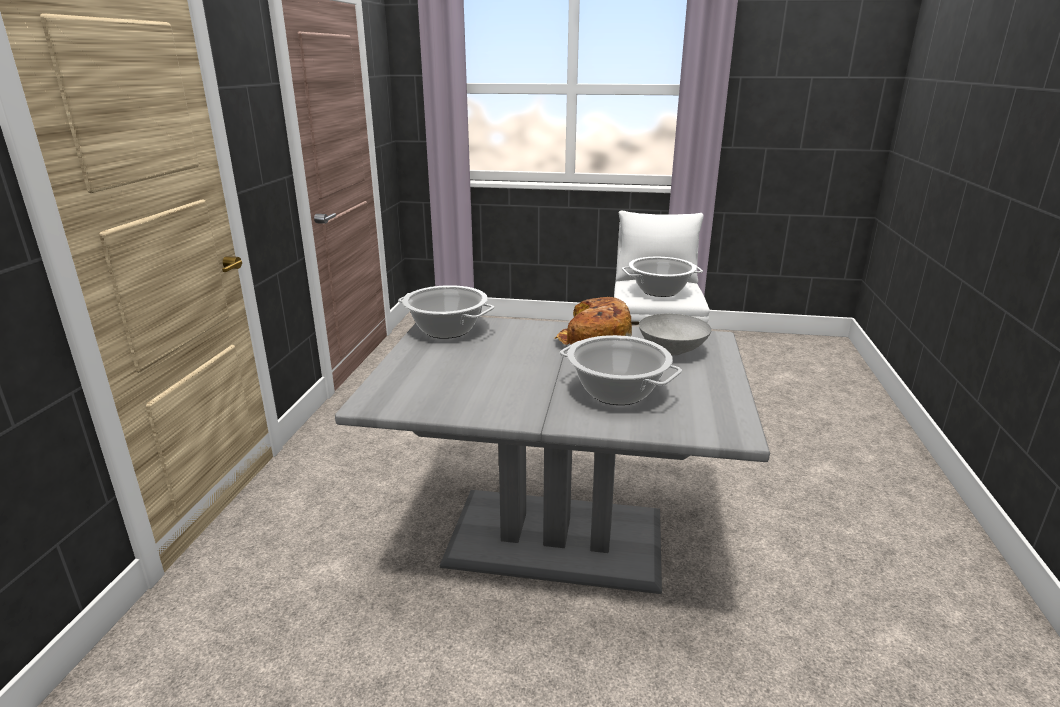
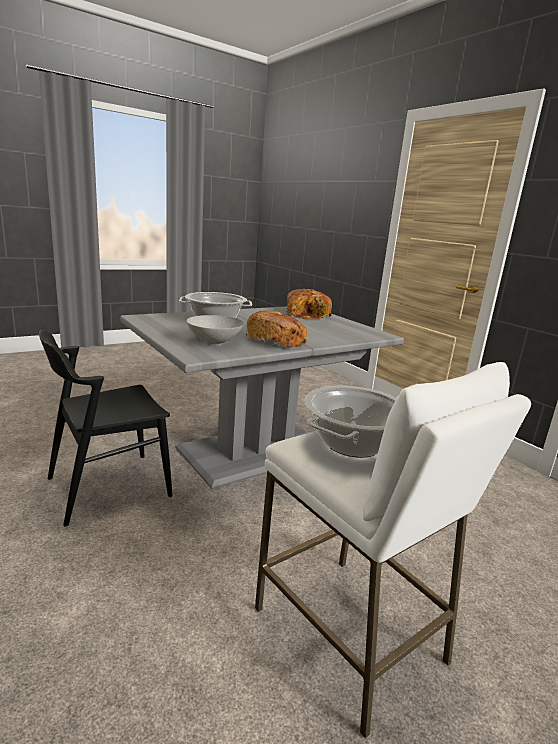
camera: 135 degrees right, 5 degrees down
cooking pot [398,285,494,339] -> none
none -> black chair [39,330,173,526]
none -> bread [286,289,332,319]

